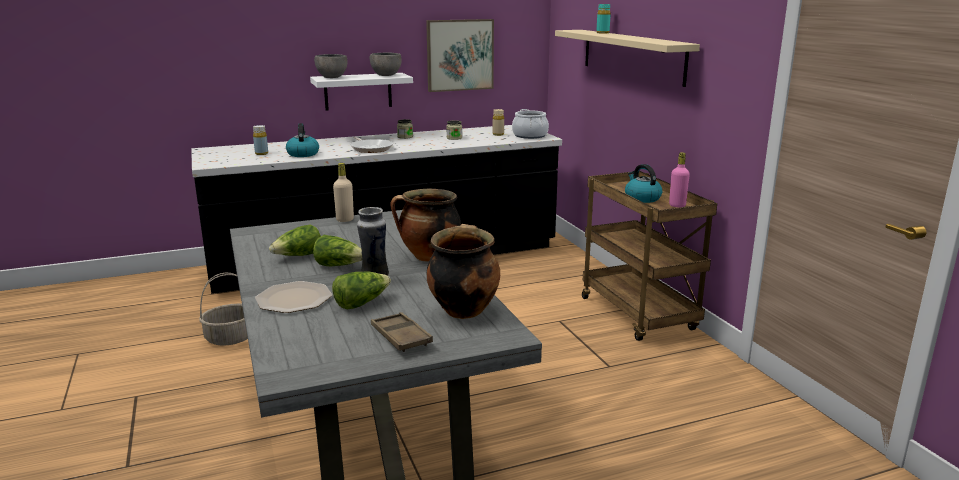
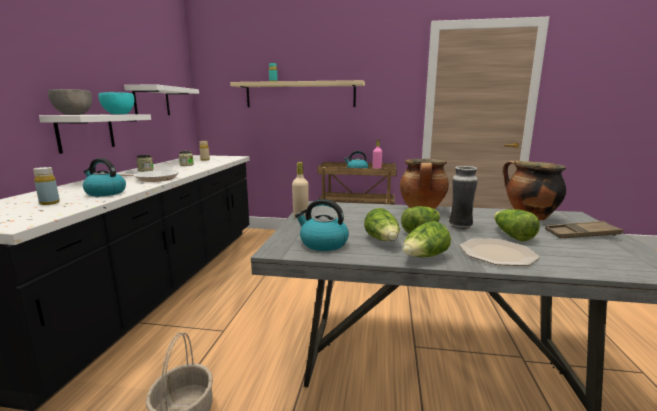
camera: 60 degrees left, 5 degrees down
grey bowl [370,53,402,76] -> turquoise bowl [99,92,135,114]
picture [426,19,494,92] -> white shelf [124,84,199,115]
cooking pot [512,109,549,139] -> none
none -> kettle [295,199,349,251]
none -> lettuce [403,221,451,257]

